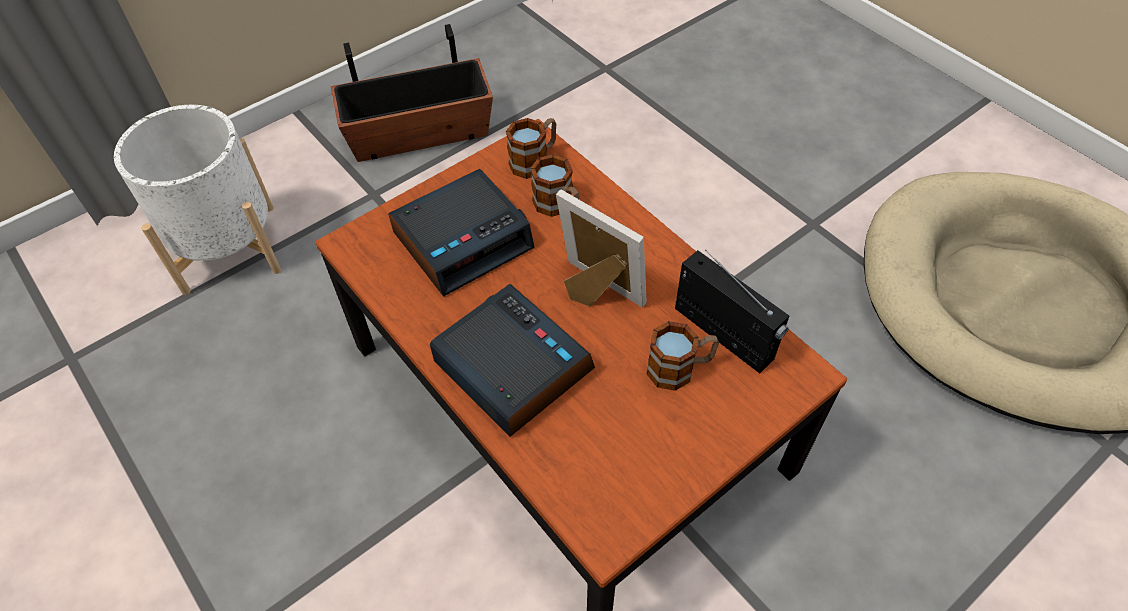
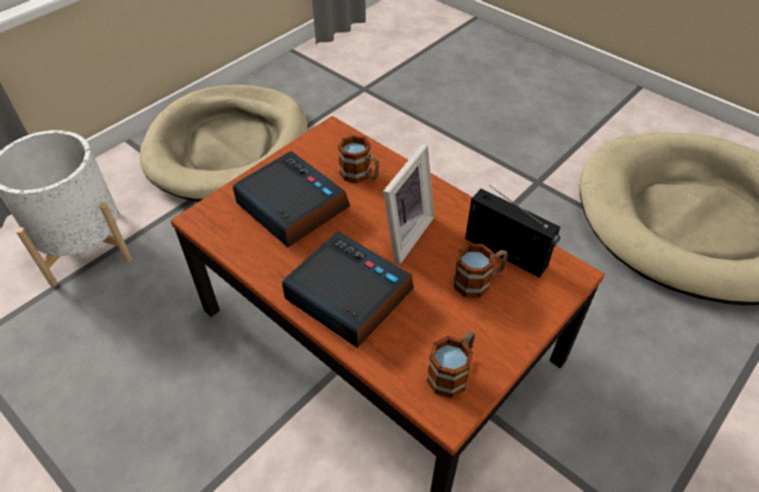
camera: 10 degrees left, 5 degrees down
planter [331,24,493,162] -> beige dog bed [140,85,308,202]
alarm clock [388,169,535,297] -> alarm clock turned 90 degrees counterclockwise [233,151,350,247]
mug [506,118,556,179] -> mug moved to [427,331,475,398]
picture frame [556,190,647,308] -> picture frame turned 90 degrees clockwise [383,144,434,265]

